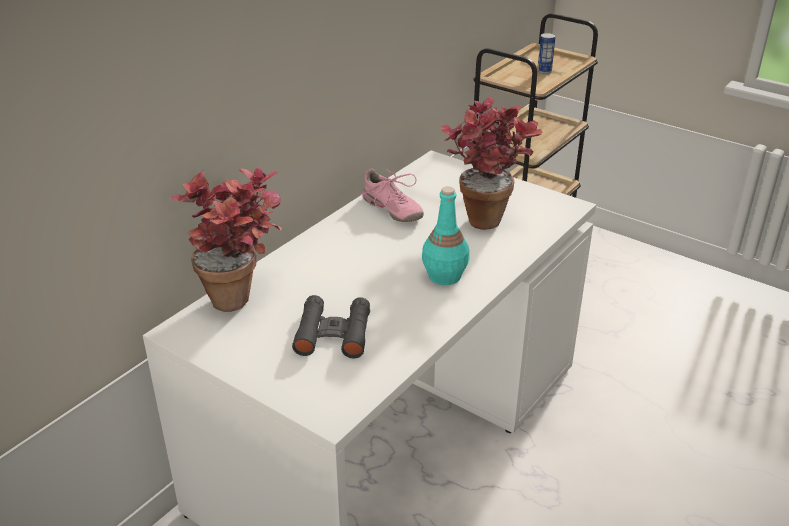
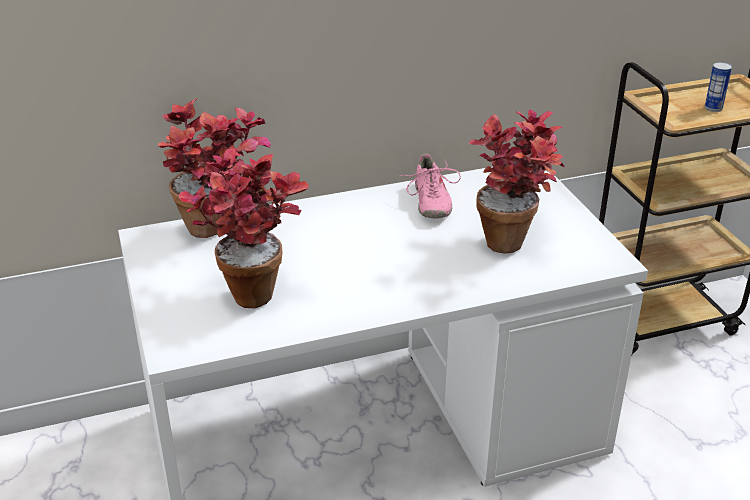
camera: 35 degrees right, 0 degrees up
black binoculars [292,295,370,359] -> potted plant [179,148,309,309]
turquoise bottle [422,186,469,285] -> none

